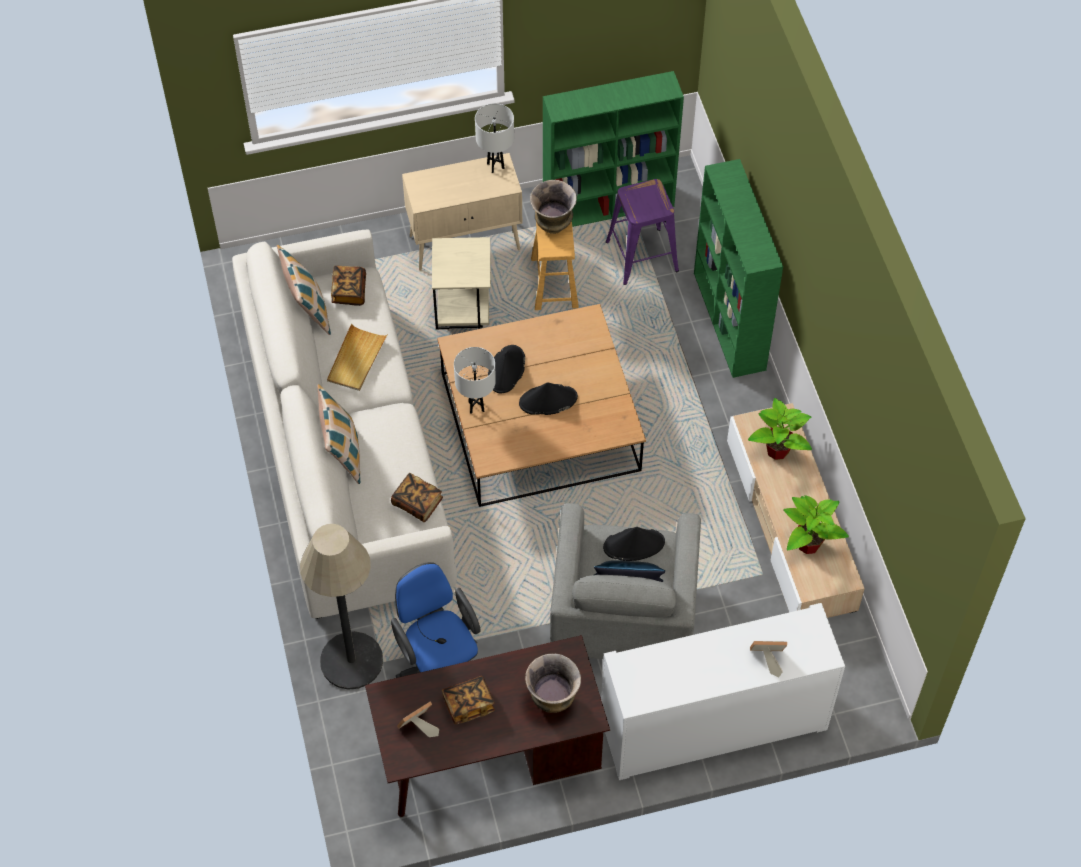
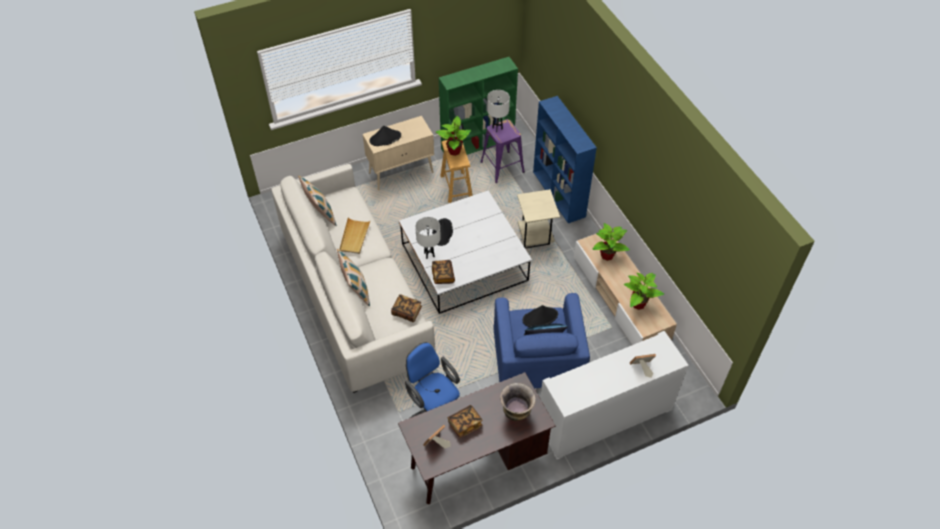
camera: 10 degrees left, 5 degrees down
floor lamp [300,524,383,690] -> none
book [331,266,366,306] -> book moved to [432,260,455,284]
beige side table [432,237,491,329] -> beige side table moved to [517,189,560,249]
brown coffee table [437,304,646,507] -> white coffee table [399,190,532,314]
white table lamp [475,103,514,173] -> white table lamp moved to [487,90,510,132]
black hat [519,382,578,415] -> black hat moved to [369,126,401,146]
vase [530,180,577,234] -> potted plant [436,116,471,156]
grey armchair [550,503,701,659] -> blue armchair [493,293,590,388]
green bookcase [694,159,783,378] -> blue bookcase [533,96,597,223]

